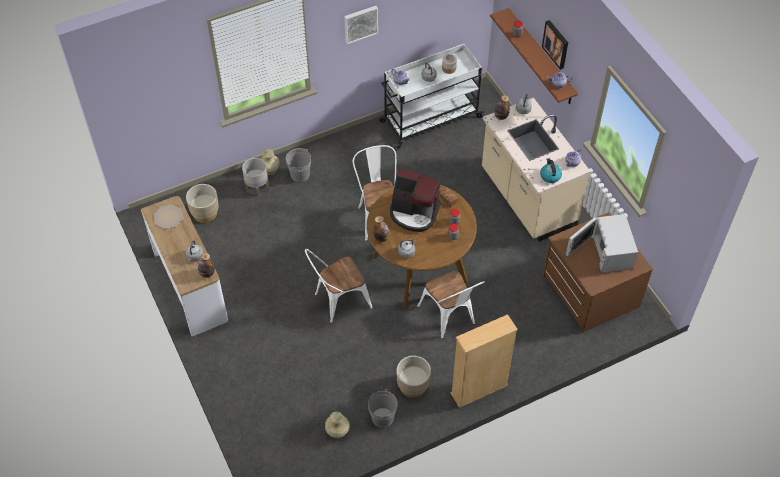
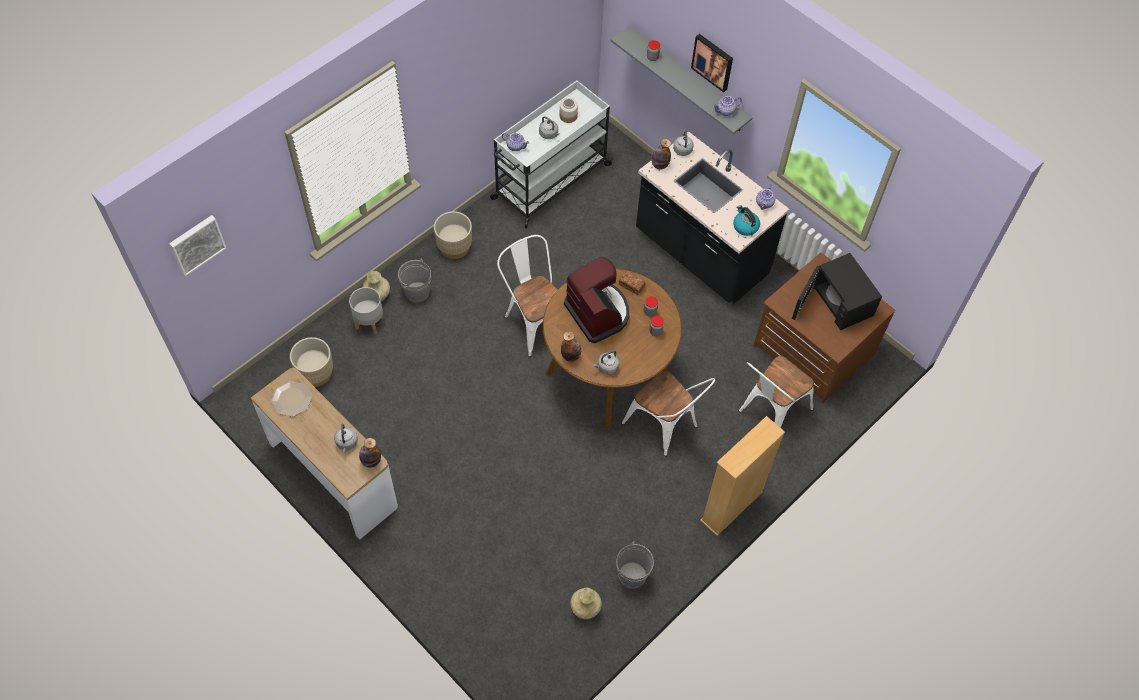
camera: 20 degrees left, 5 degrees up
white chair [305,249,373,323] -> white chair moved to [739,356,814,428]
picture [344,6,378,44] -> picture moved to [169,215,226,277]
coffee machine [390,169,441,232] -> coffee machine turned 120 degrees counterclockwise [564,256,629,343]
beige planter [397,356,431,398] -> beige planter moved to [434,211,472,259]
beige counter [482,98,591,242] -> black counter [636,132,789,304]
brown shelf [490,8,578,104] -> grey shelf [610,26,753,134]
white microwave [566,214,638,273] -> black microwave [792,253,882,330]

